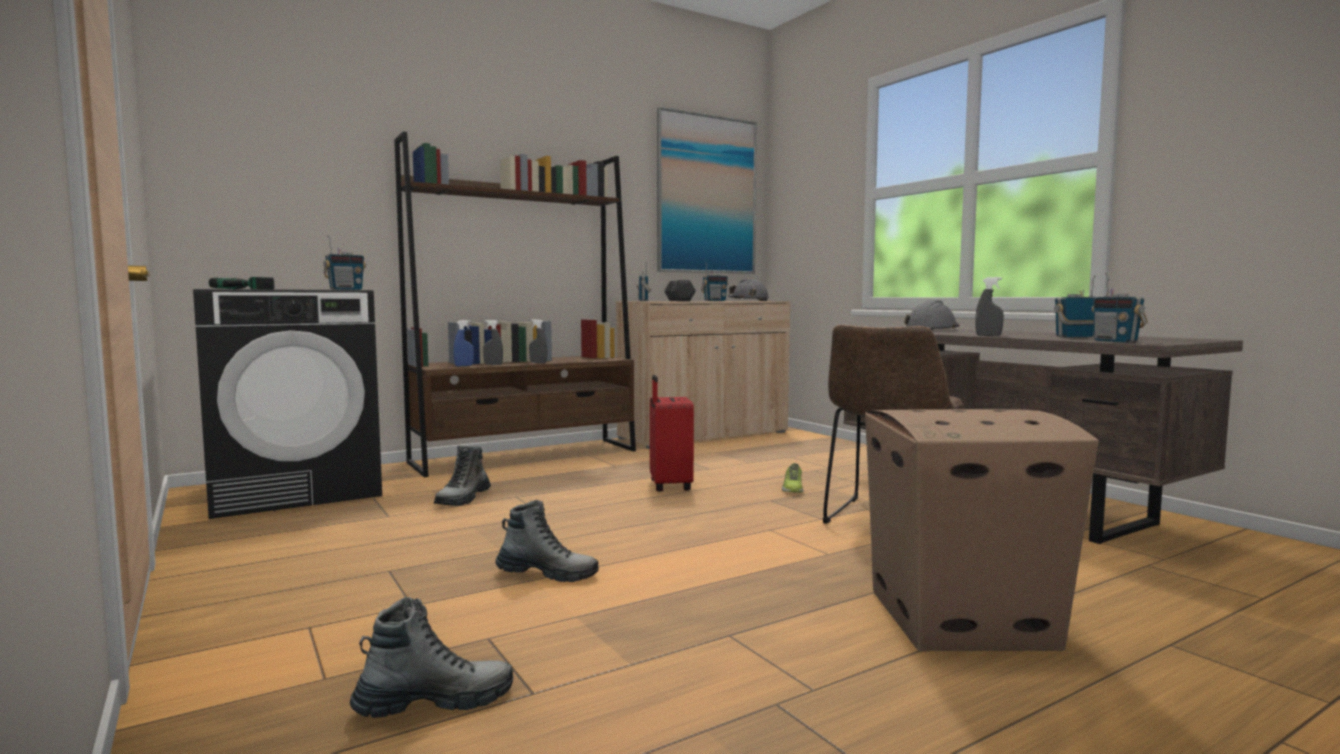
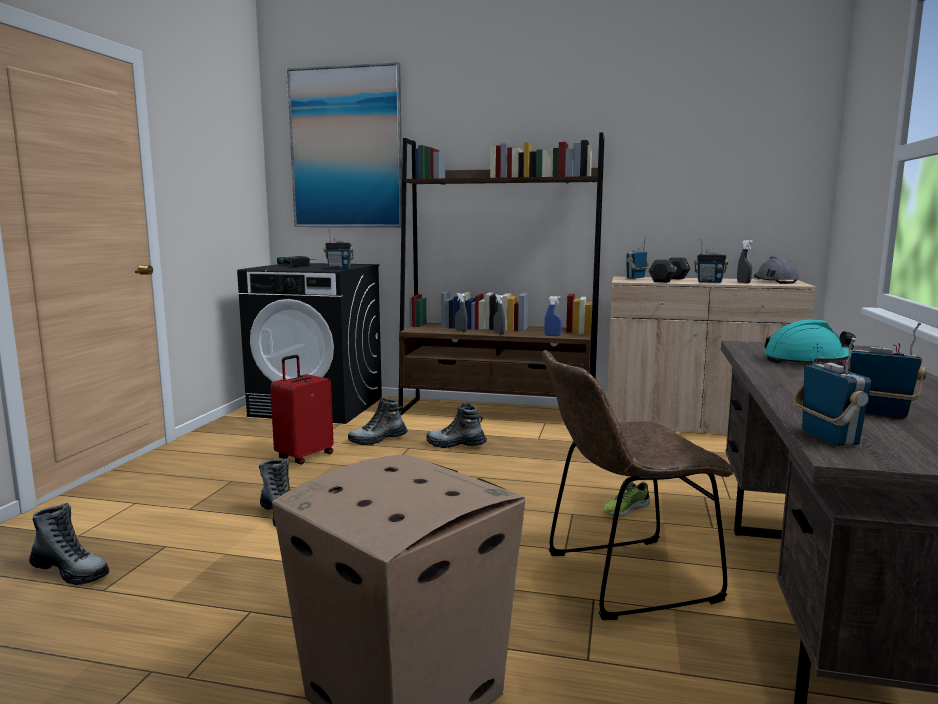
camera: 45 degrees right, 5 degrees up
blue spray bottle [453,320,474,366] -> blue spray bottle moved to [544,296,562,336]
red suitcase [650,375,694,491] -> red suitcase moved to [270,355,334,464]
picture [657,107,757,274] -> picture moved to [287,62,402,227]
grey hard hat [904,300,959,331] -> turquoise hard hat [764,320,856,364]
grey spray bottle [975,277,1004,336] -> grey spray bottle moved to [737,240,752,283]
radio [1092,273,1148,343] -> radio turned 150 degrees clockwise [793,338,871,446]
none -> boot [426,403,487,448]

